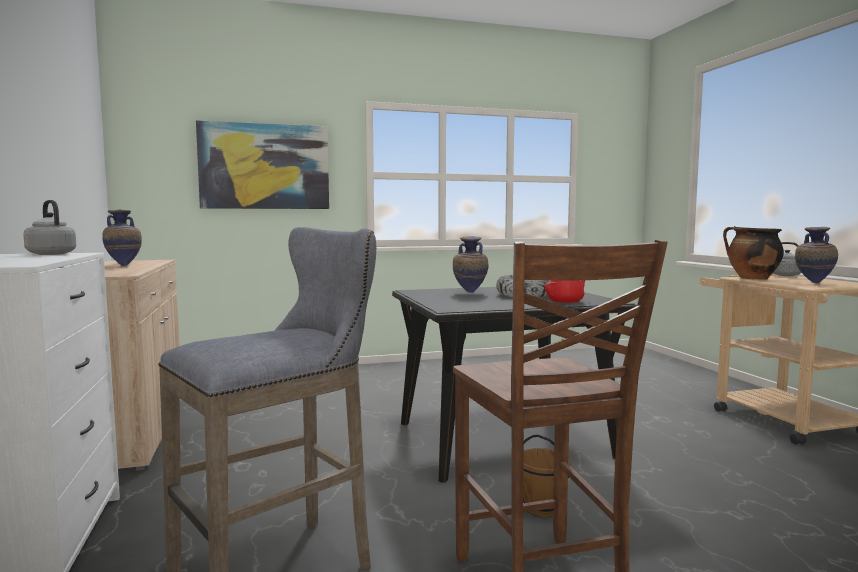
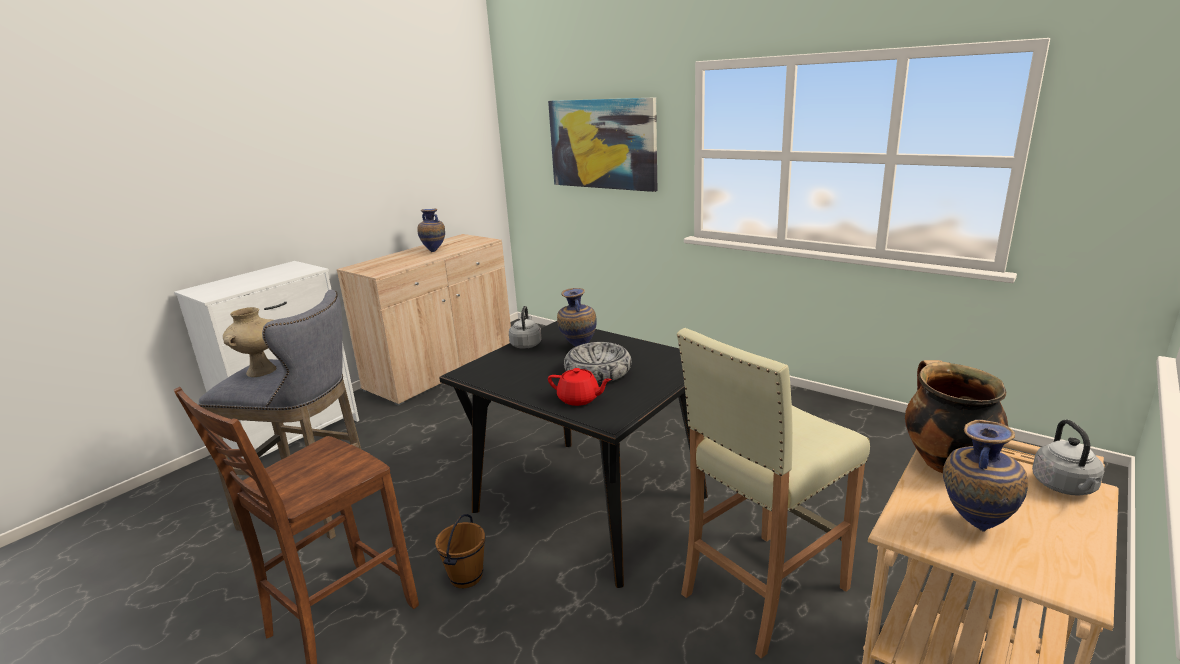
camera: 55 degrees right, 15 degrees up
grey kettle [23,200,76,255] -> grey kettle moved to [509,306,542,349]
none -> beige vase [223,307,276,377]
none -> beige stool [677,328,870,659]

